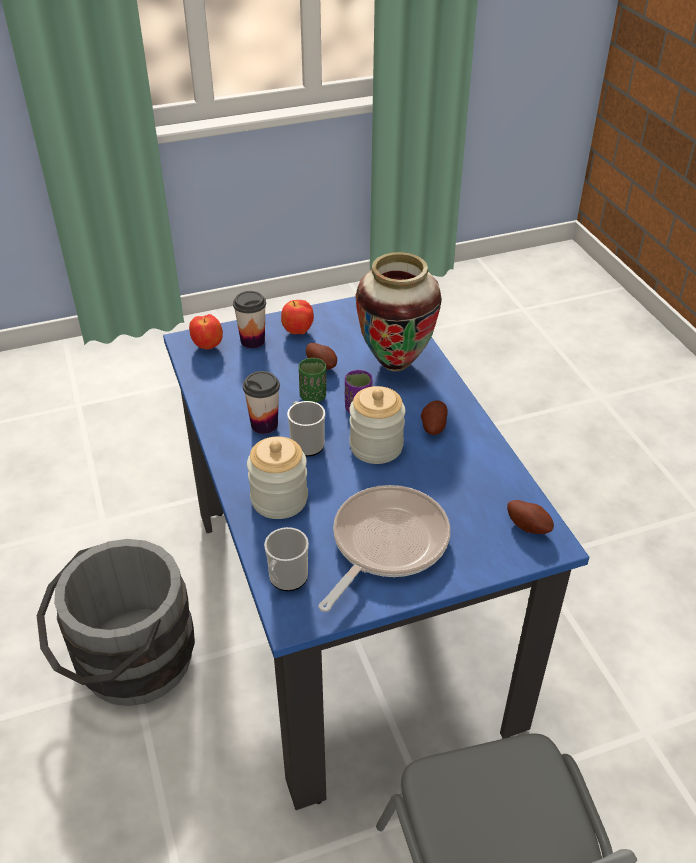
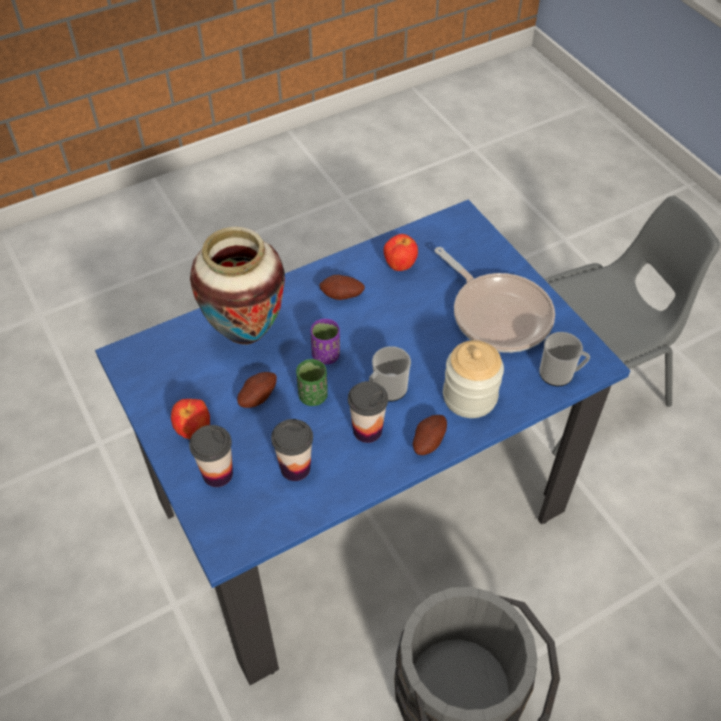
camera: 100 degrees left, 10 degrees up
apple [189,314,223,349] -> apple moved to [384,234,418,271]
frying pan [319,485,450,612] -> frying pan turned 150 degrees counterclockwise [434,247,555,353]
jar [349,386,405,464] -> none
potato [507,500,554,534] -> potato moved to [413,415,447,455]
none -> cup [271,419,313,481]

